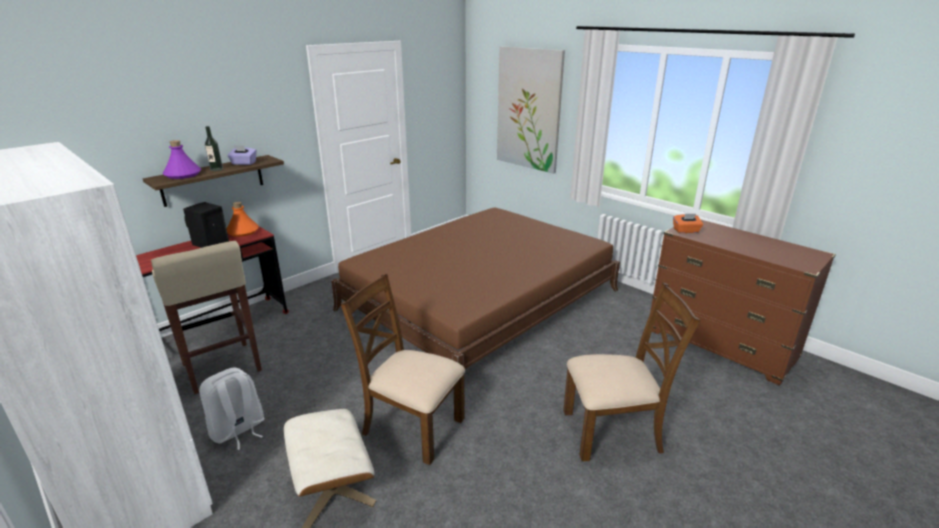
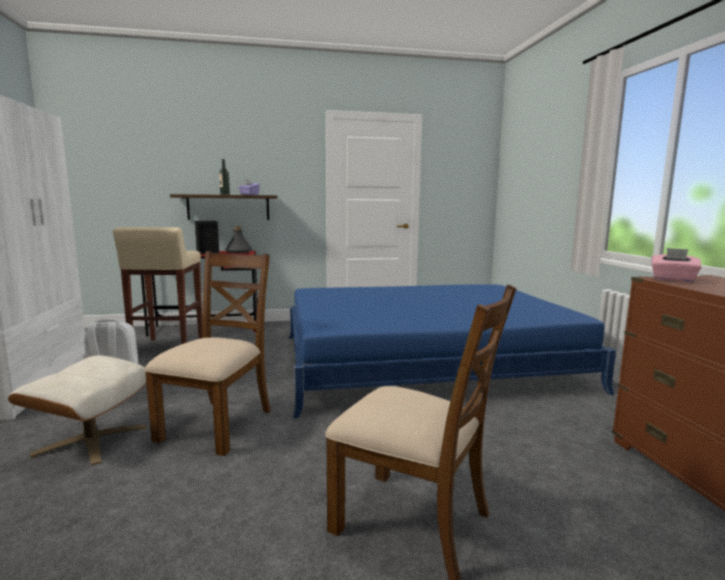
camera: 35 degrees right, 15 degrees down
purple bottle [163,140,201,179] -> none
orange bottle [227,202,259,237] -> grey bottle [225,226,252,253]
brown bed [331,208,620,369] -> blue bed [289,284,616,418]
brown chair [341,274,465,465] -> brown chair turned 45 degrees clockwise [145,251,271,456]
picture [497,46,565,174] -> none
orange tissue box [673,213,703,233] -> pink tissue box [652,248,702,282]

